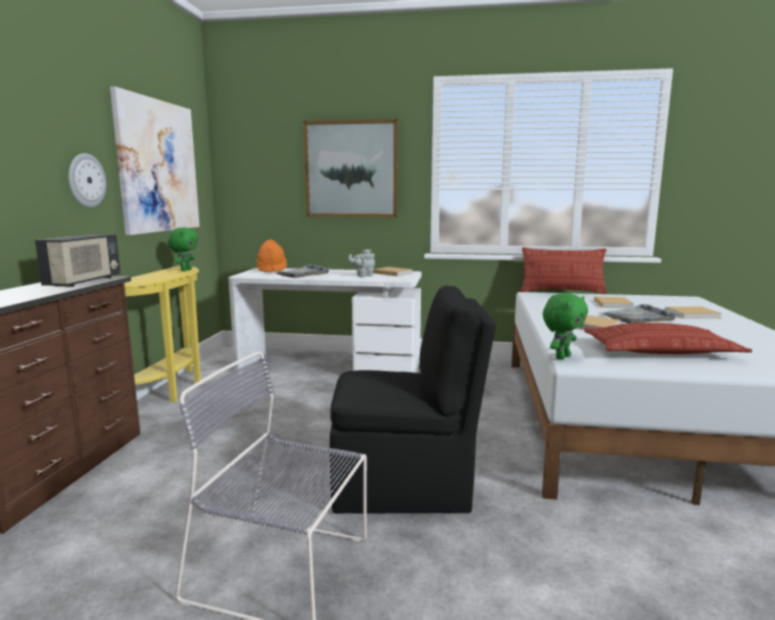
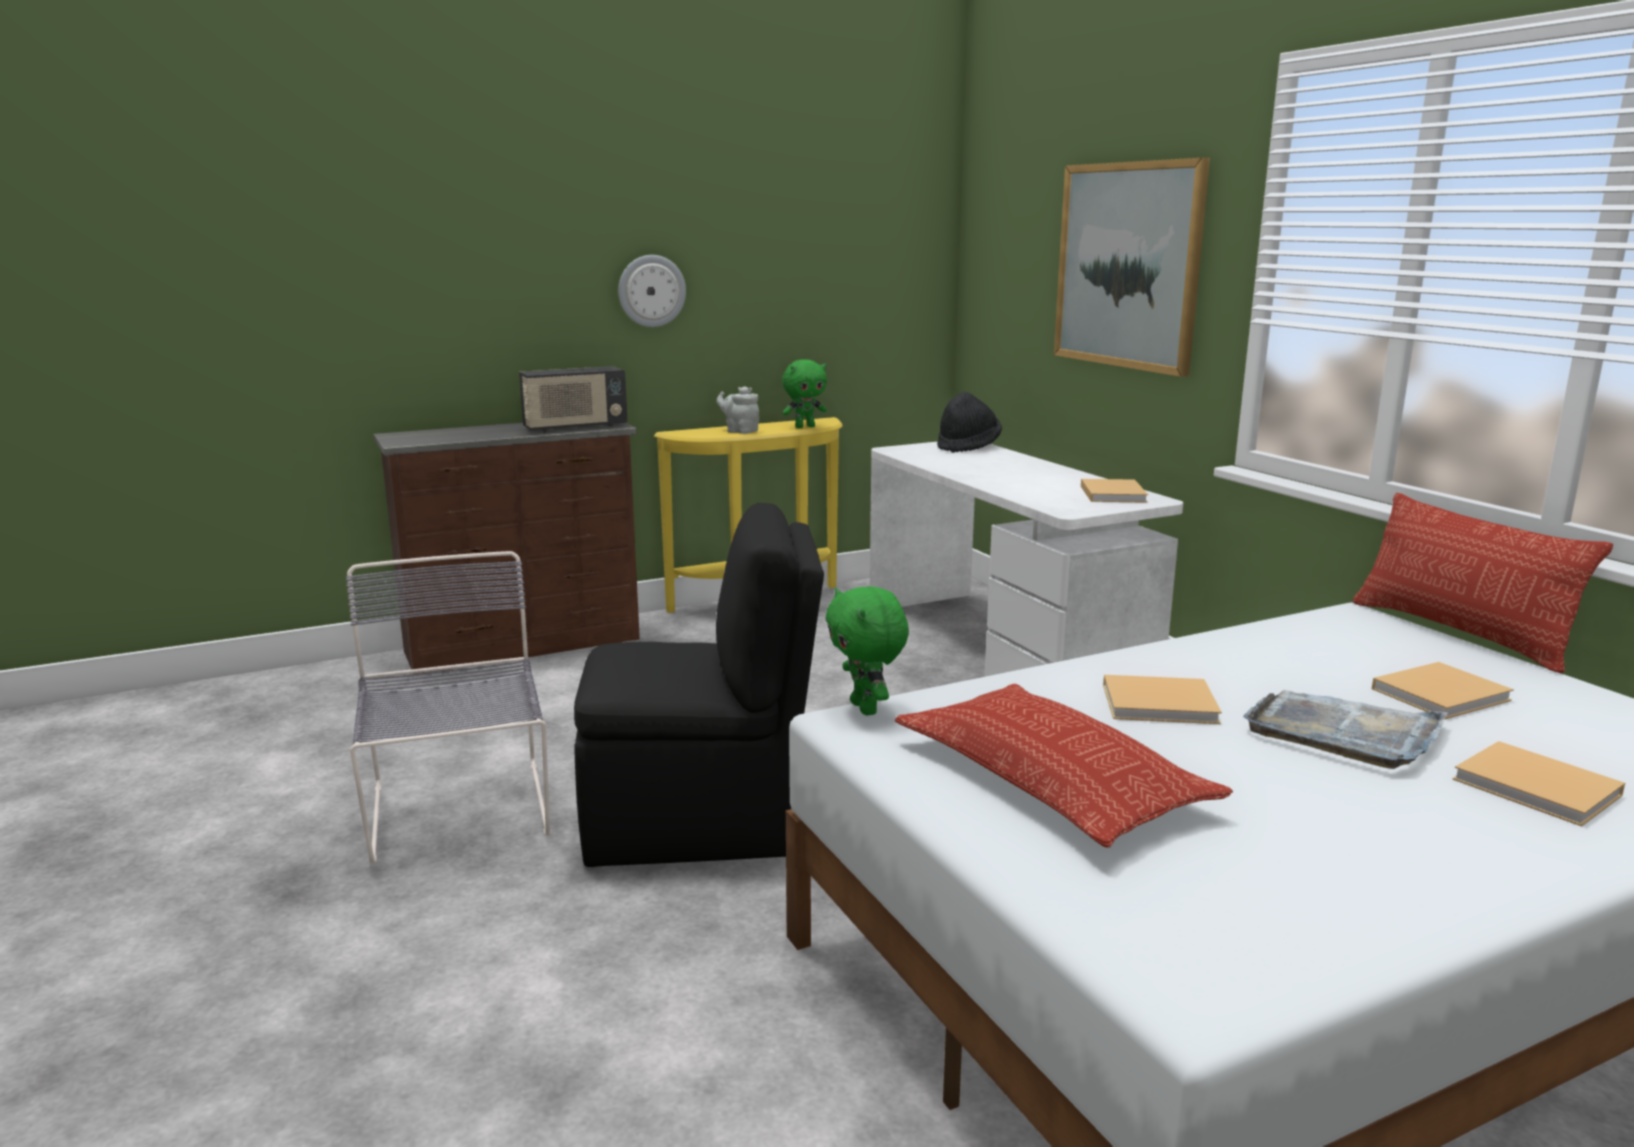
camera: 55 degrees right, 5 degrees up
picture [110,86,200,235] -> none
orange hat [257,240,287,273] -> black hat [937,392,1002,453]
grey tray [274,264,331,278] -> none
black chair [330,286,496,514] -> black chair turned 60 degrees counterclockwise [574,503,824,867]
grey teapot [348,249,375,277] -> grey teapot moved to [717,386,759,434]
green plush toy [543,293,588,360] -> green plush toy turned 60 degrees clockwise [825,586,909,716]

